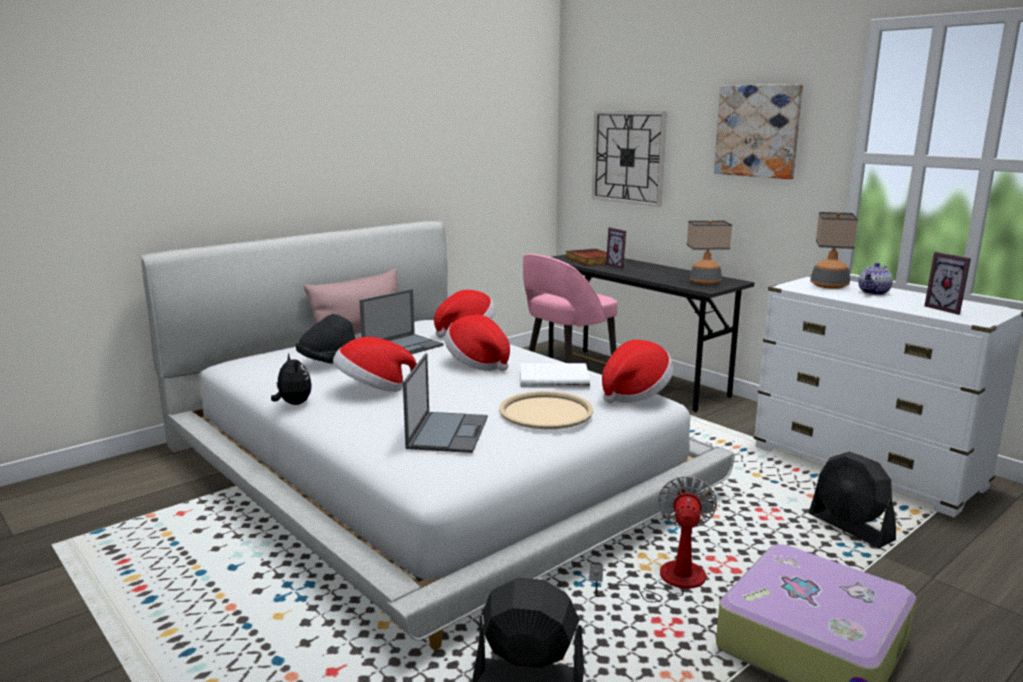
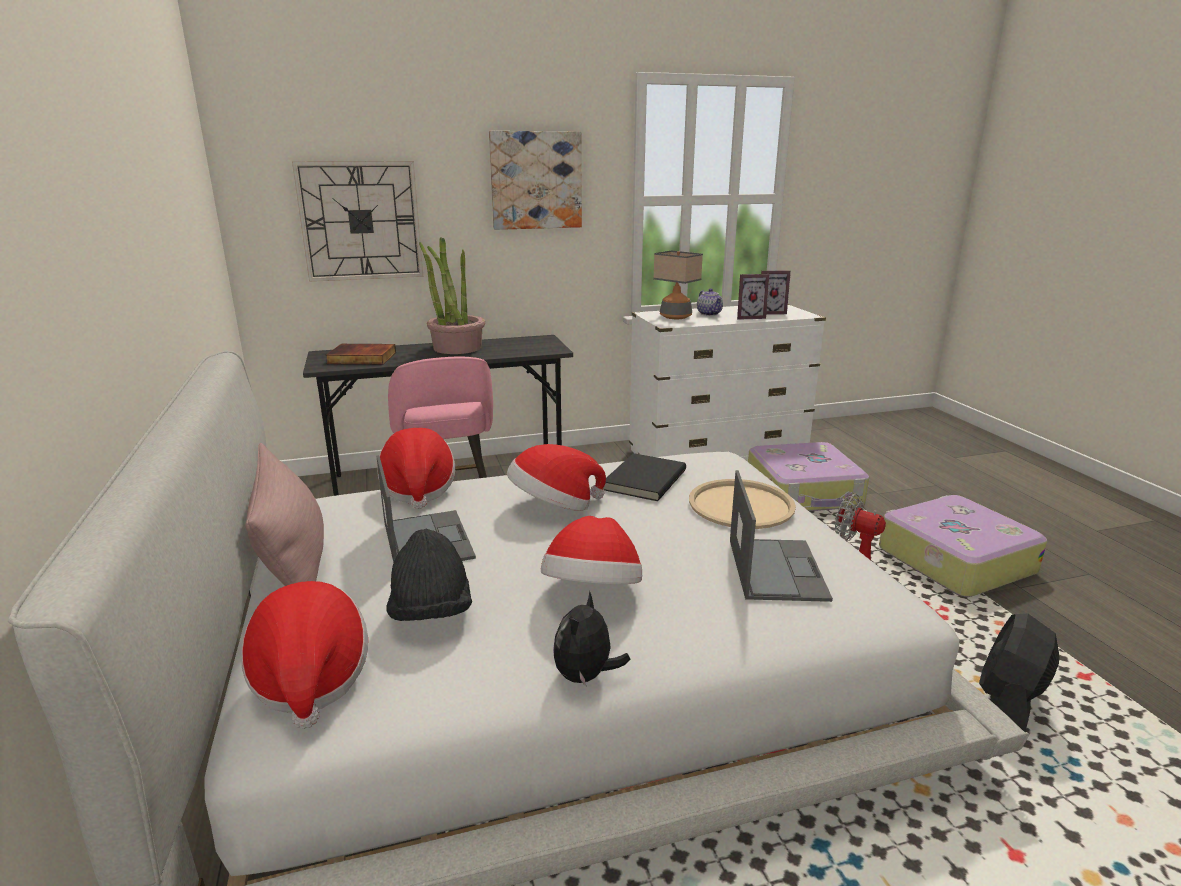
camera: 65 degrees left, 5 degrees up
plush toy [271,354,312,405] -> plush toy turned 60 degrees counterclockwise [553,591,631,687]
laptop [403,353,488,453] -> laptop turned 60 degrees clockwise [730,470,833,602]
white book [521,363,590,388] -> black book [603,453,686,501]
hat [602,340,674,403] -> hat moved to [241,581,368,729]
picture frame [606,227,627,269] -> picture frame moved to [737,274,769,320]
table lamp [687,221,732,285] -> none
black fan [809,452,896,548] -> suitcase [748,442,869,511]
none -> potted plant [419,237,485,354]

